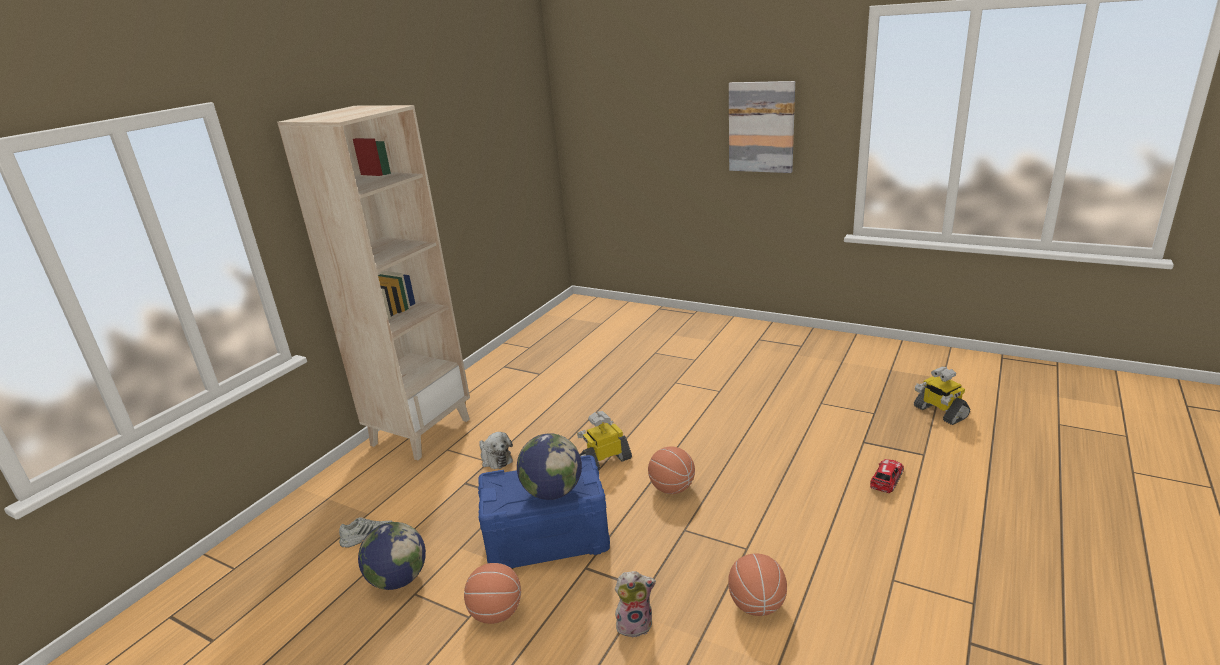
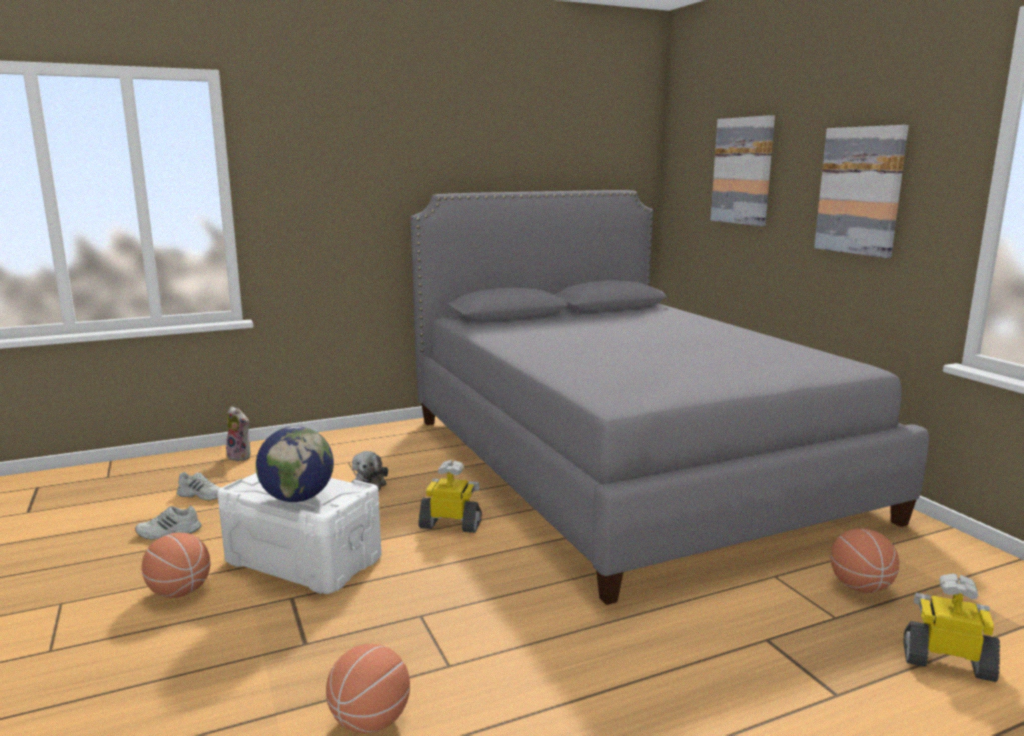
camera: 35 degrees right, 10 degrees down
beige bookcase [277,105,470,460] -> none
globe [358,522,426,590] -> white shoe [135,506,201,540]
blue storage box [478,455,610,569] -> white storage box [217,472,382,594]
plush toy [615,571,656,638] -> plush toy moved to [226,406,250,461]
basketball [648,446,695,494] -> basketball moved to [830,529,899,593]
toy car [870,459,904,493] -> none
toy robot [914,367,970,425] -> toy robot turned 105 degrees clockwise [903,574,1000,682]
none -> grey bed [410,190,929,605]
none -> picture [711,115,775,226]

